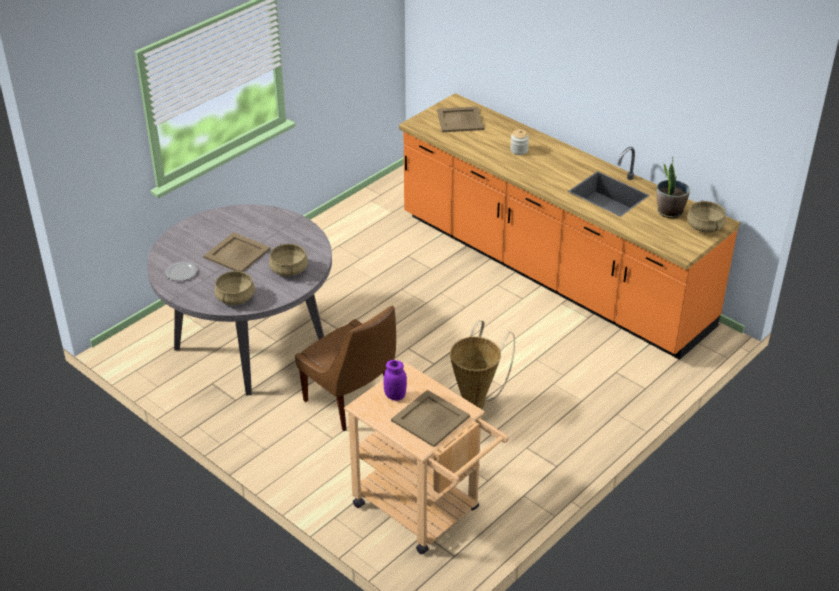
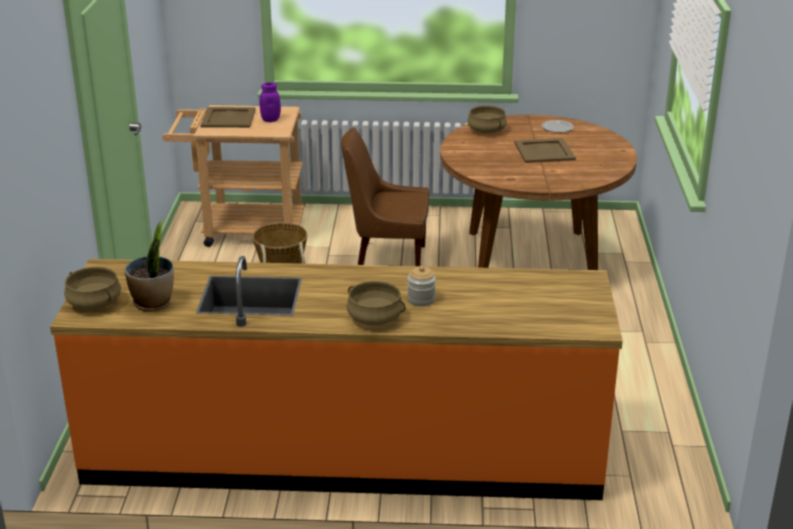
camera: 140 degrees right, 10 degrees down
grey dining table [147,204,332,396] -> brown dining table [440,115,637,270]
beige cooking pot [269,244,308,276] -> beige cooking pot moved to [346,281,405,325]
beige tray [437,106,484,132] -> none

